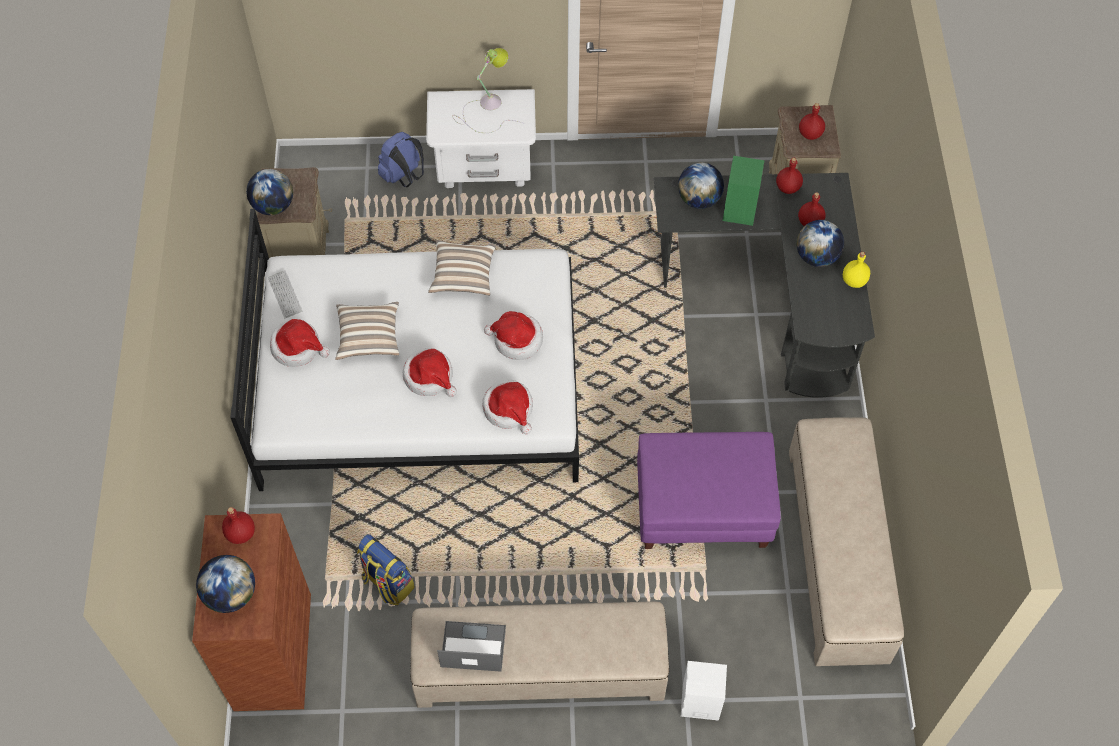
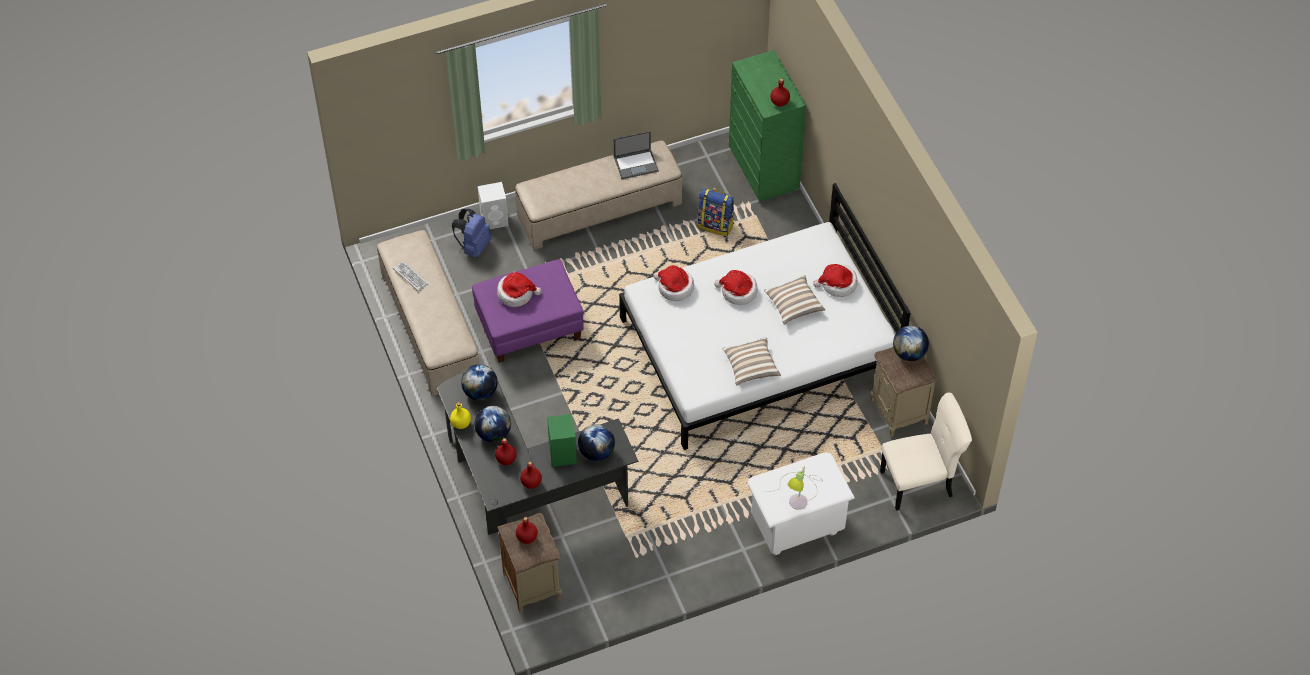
camera: 160 degrees right, 5 degrees down
brown dresser [192,513,311,711] -> green dresser [729,50,806,201]
globe [196,555,255,613] -> globe moved to [461,364,498,400]
keyboard [268,270,302,318] -> keyboard moved to [393,261,429,291]
blue backpack [378,132,424,187] -> blue backpack moved to [452,209,491,257]
hat [484,311,543,360] -> hat moved to [497,272,541,307]
none -> beige chair [880,393,972,511]

